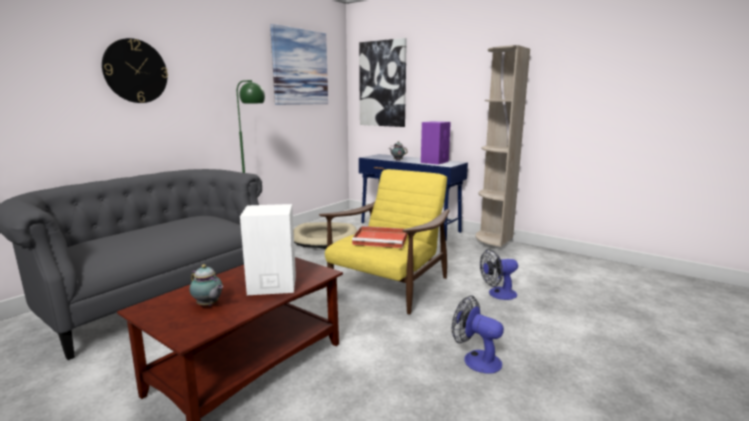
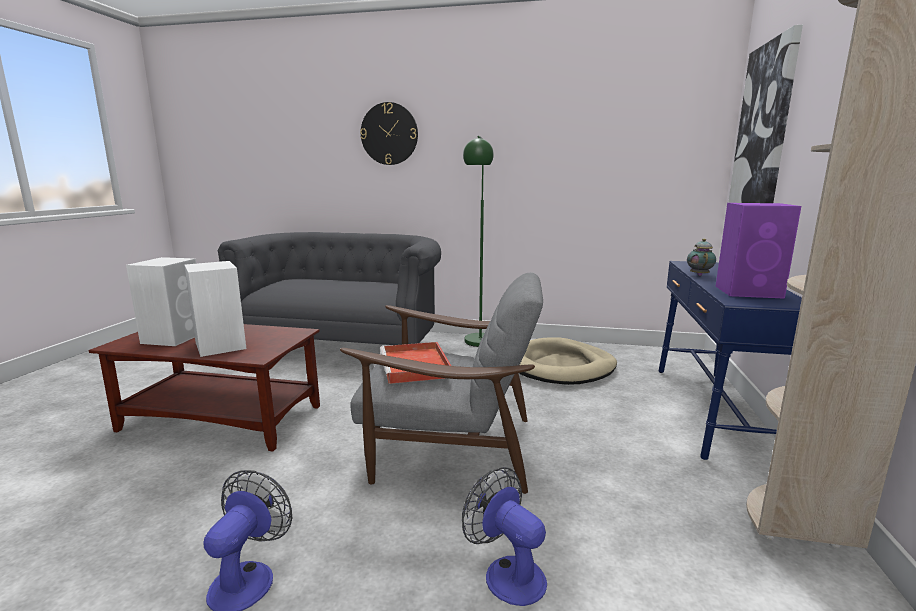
camera: 65 degrees right, 0 degrees up
teapot [189,264,223,306] -> white speaker [126,257,196,346]
picture [270,24,328,105] -> none
yellow armchair [319,169,449,314] -> grey armchair [340,273,543,494]

